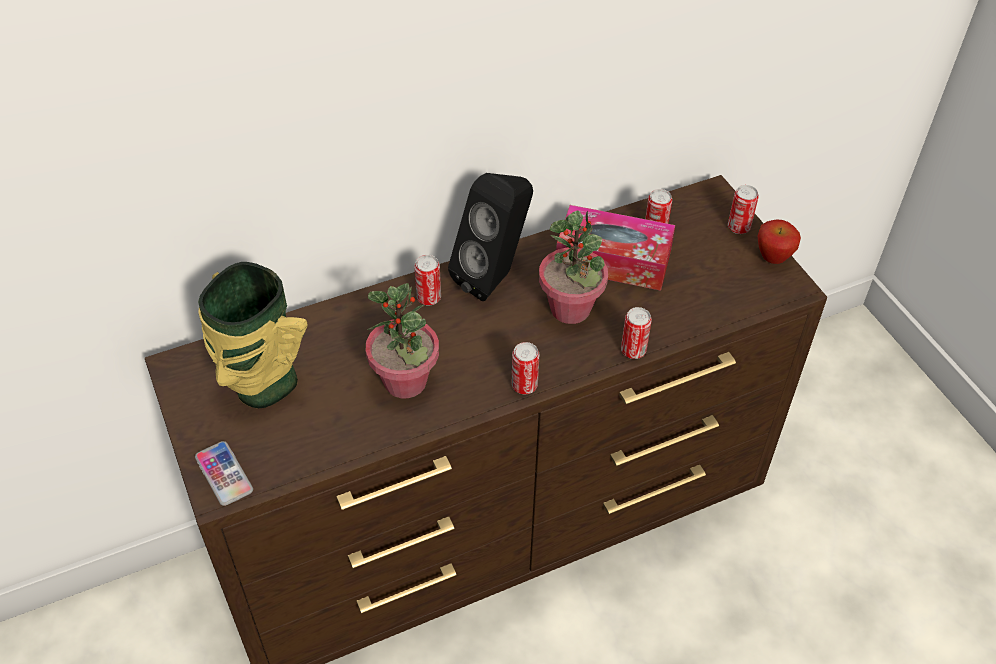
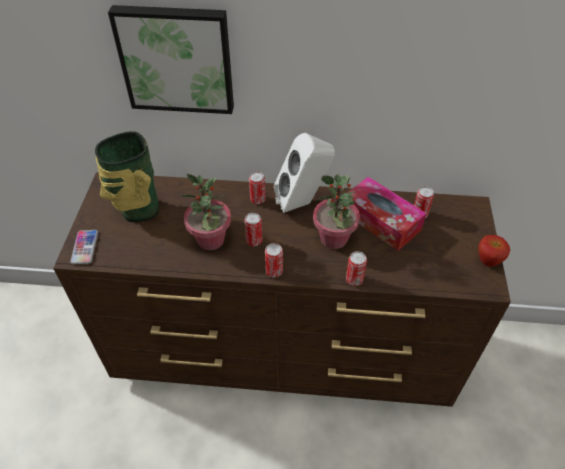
camera: 30 degrees right, 0 degrees up
black speaker [448,173,533,301] -> white speaker [274,133,335,213]
can [728,185,759,234] -> can moved to [244,213,262,246]
none -> picture [108,5,234,114]

